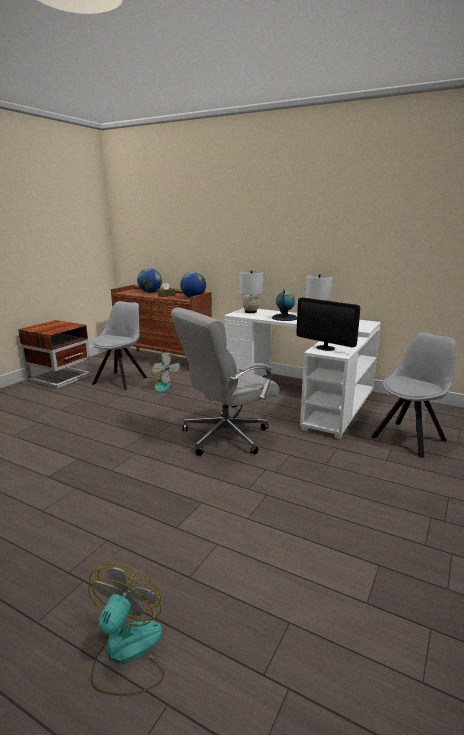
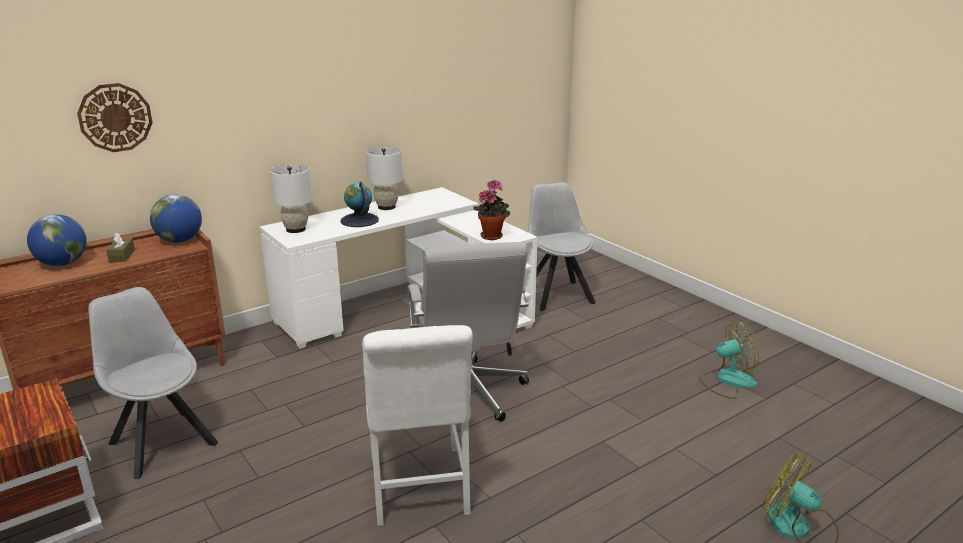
camera: 65 degrees left, 5 degrees up
fan [141,352,180,393] -> fan moved to [699,320,759,399]
monitor [297,297,360,351] -> potted plant [473,180,510,240]
none -> wall clock [77,83,153,152]
none -> white chair [362,325,473,526]

